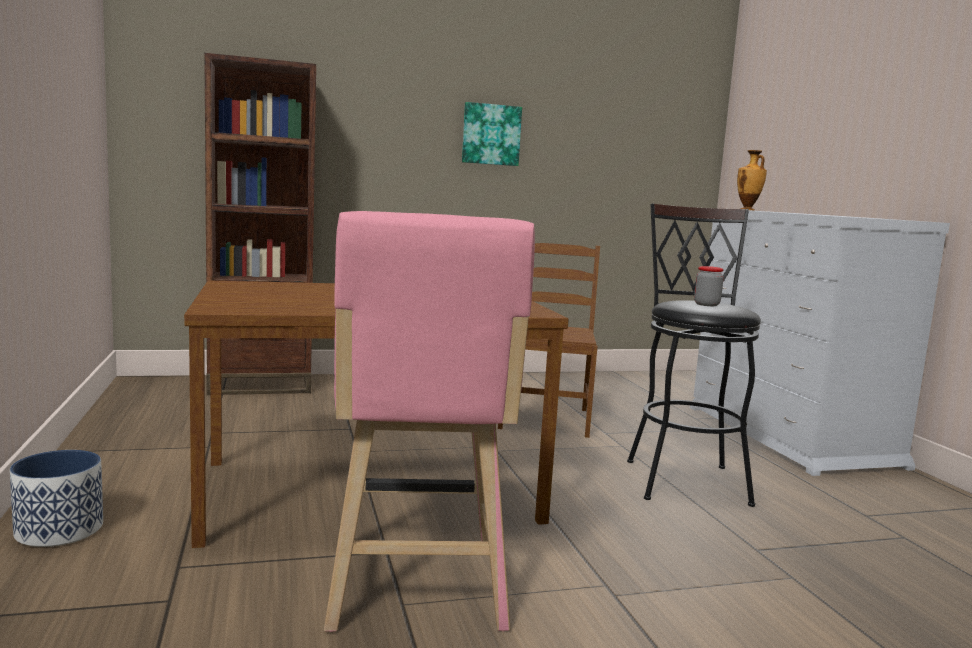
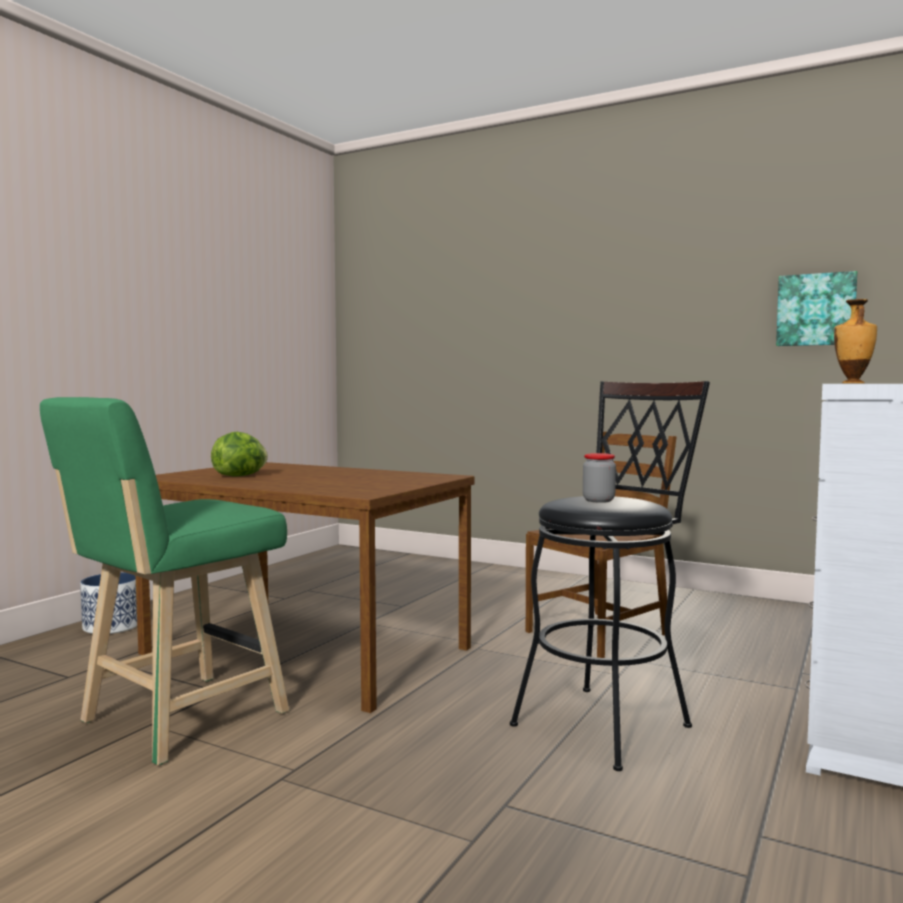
camera: 45 degrees right, 5 degrees down
brown bookcase [204,53,316,395] -> none
pink stool [324,211,535,632] -> green stool [40,397,289,766]
picture [462,102,522,166] -> picture moved to [776,271,857,346]
none -> lettuce [211,432,268,476]

